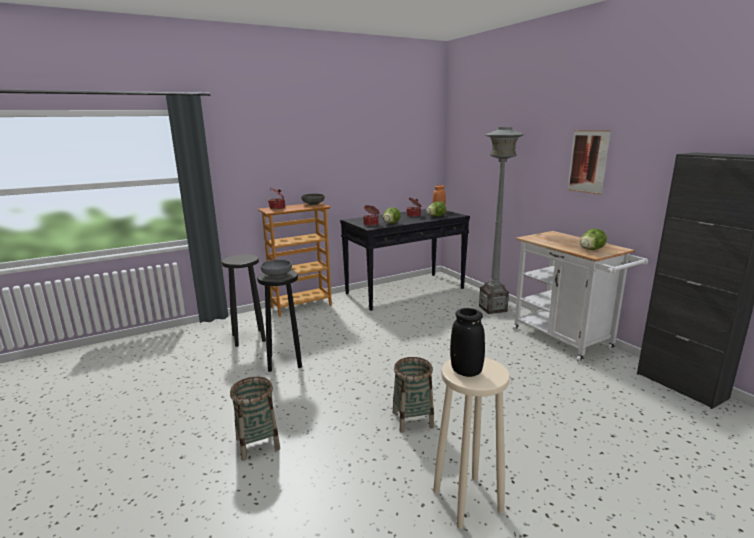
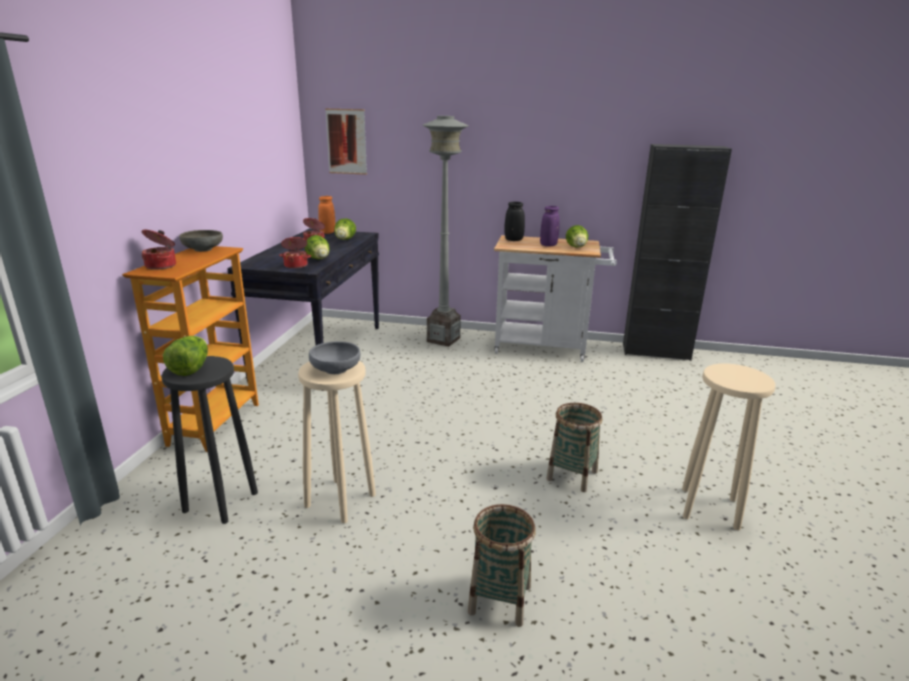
camera: 50 degrees left, 5 degrees up
black stool [257,270,302,372] -> beige stool [298,361,376,523]
black vase [450,308,485,377] -> black vase moved to [504,202,525,241]
picture [567,130,611,195] -> picture moved to [325,109,367,175]
none -> lettuce [163,336,208,376]
none -> purple vase [540,206,560,247]

